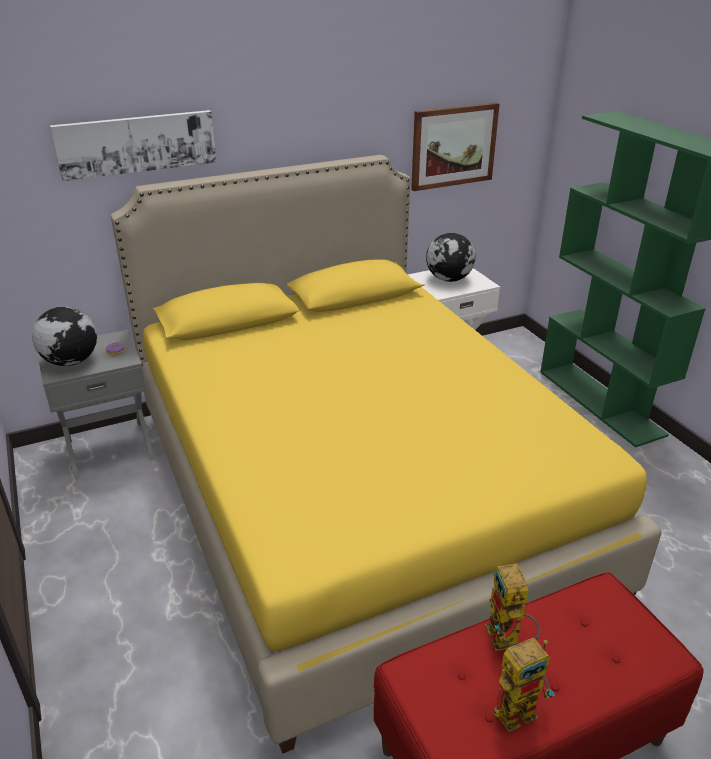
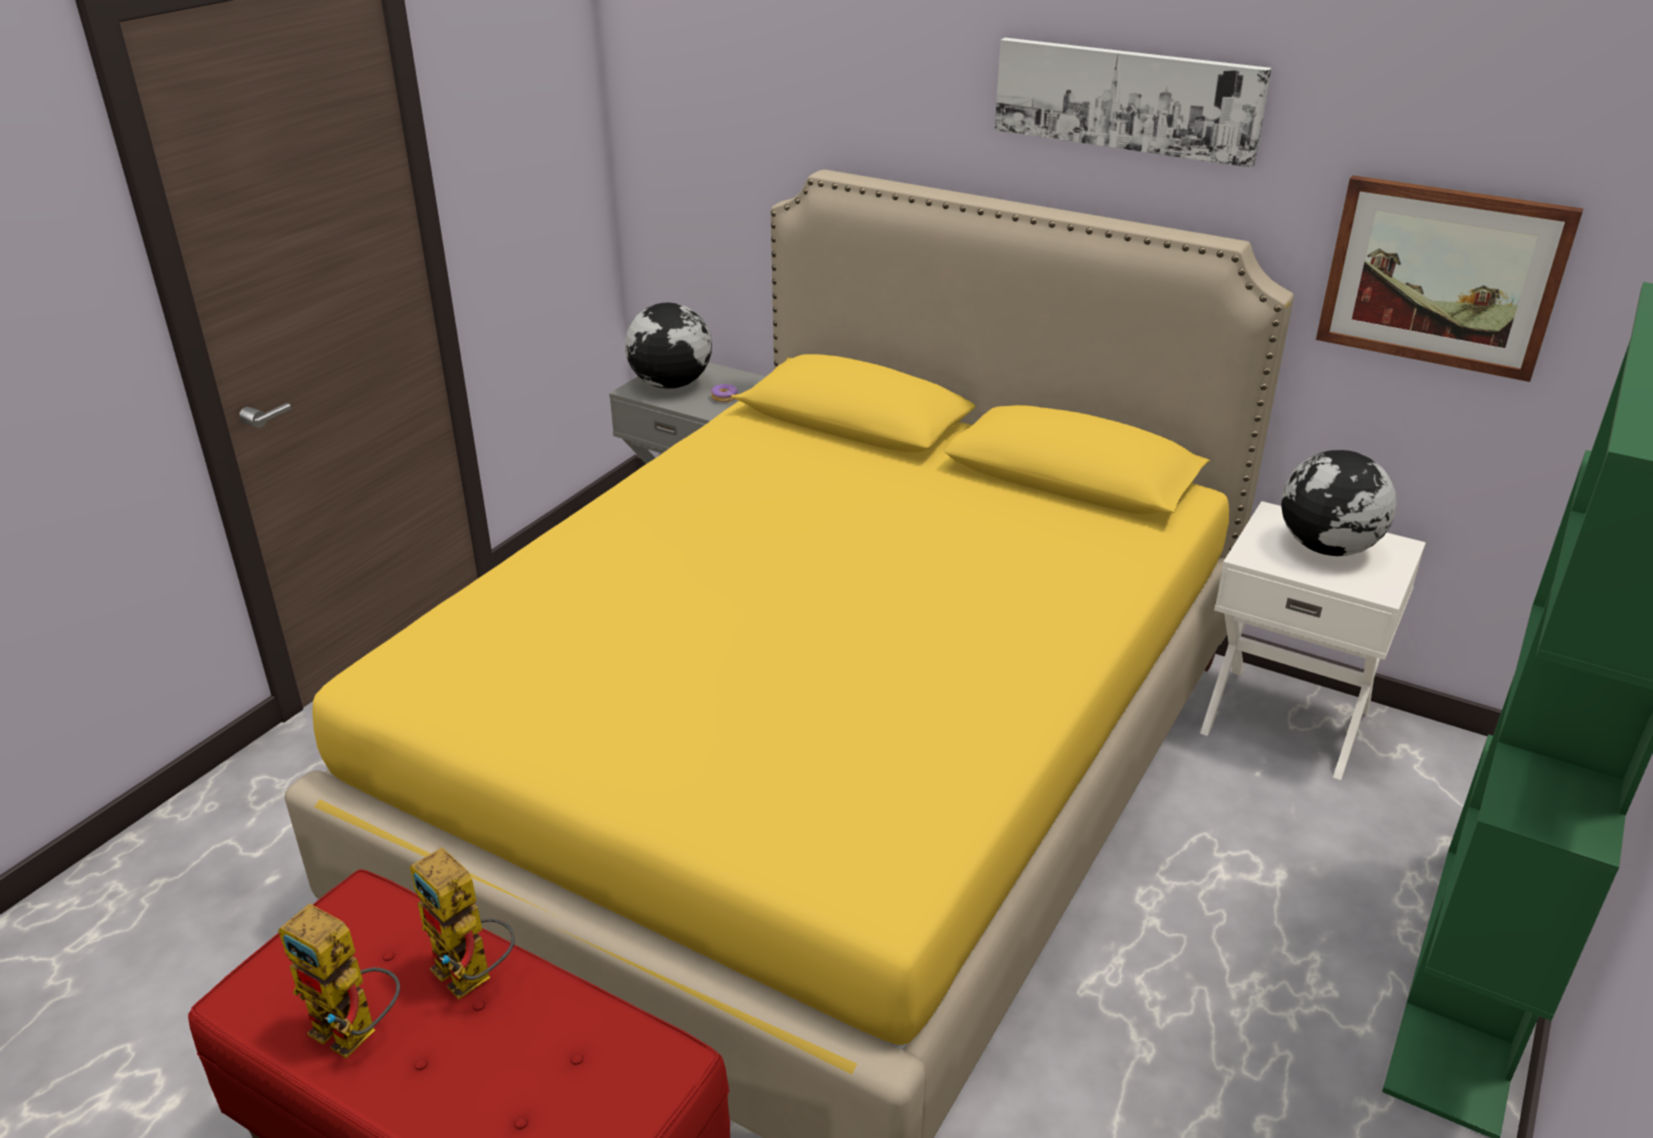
camera: 55 degrees right, 0 degrees up
picture [50,110,217,181] -> picture moved to [995,38,1272,168]
toy robot [485,563,540,651] -> toy robot turned 90 degrees counterclockwise [410,847,515,1000]

